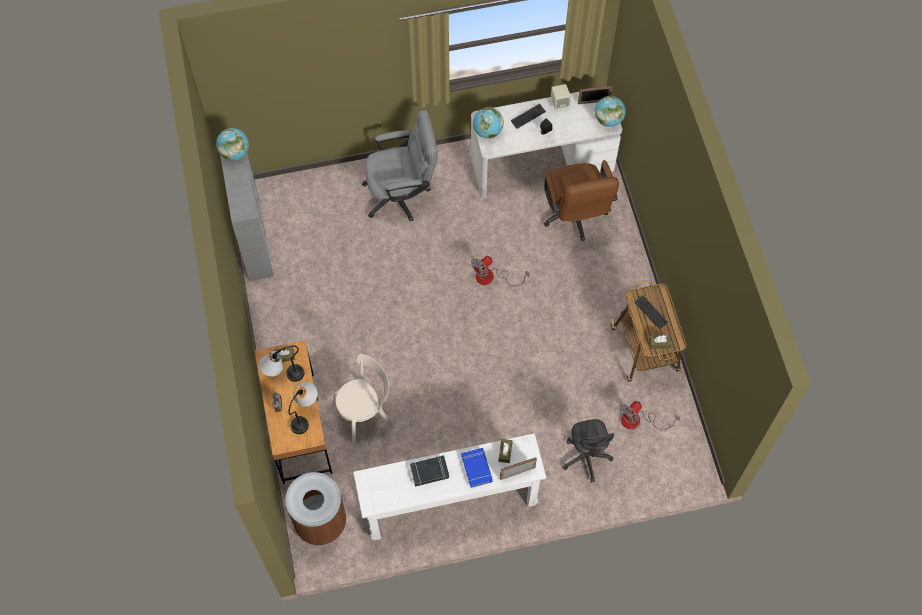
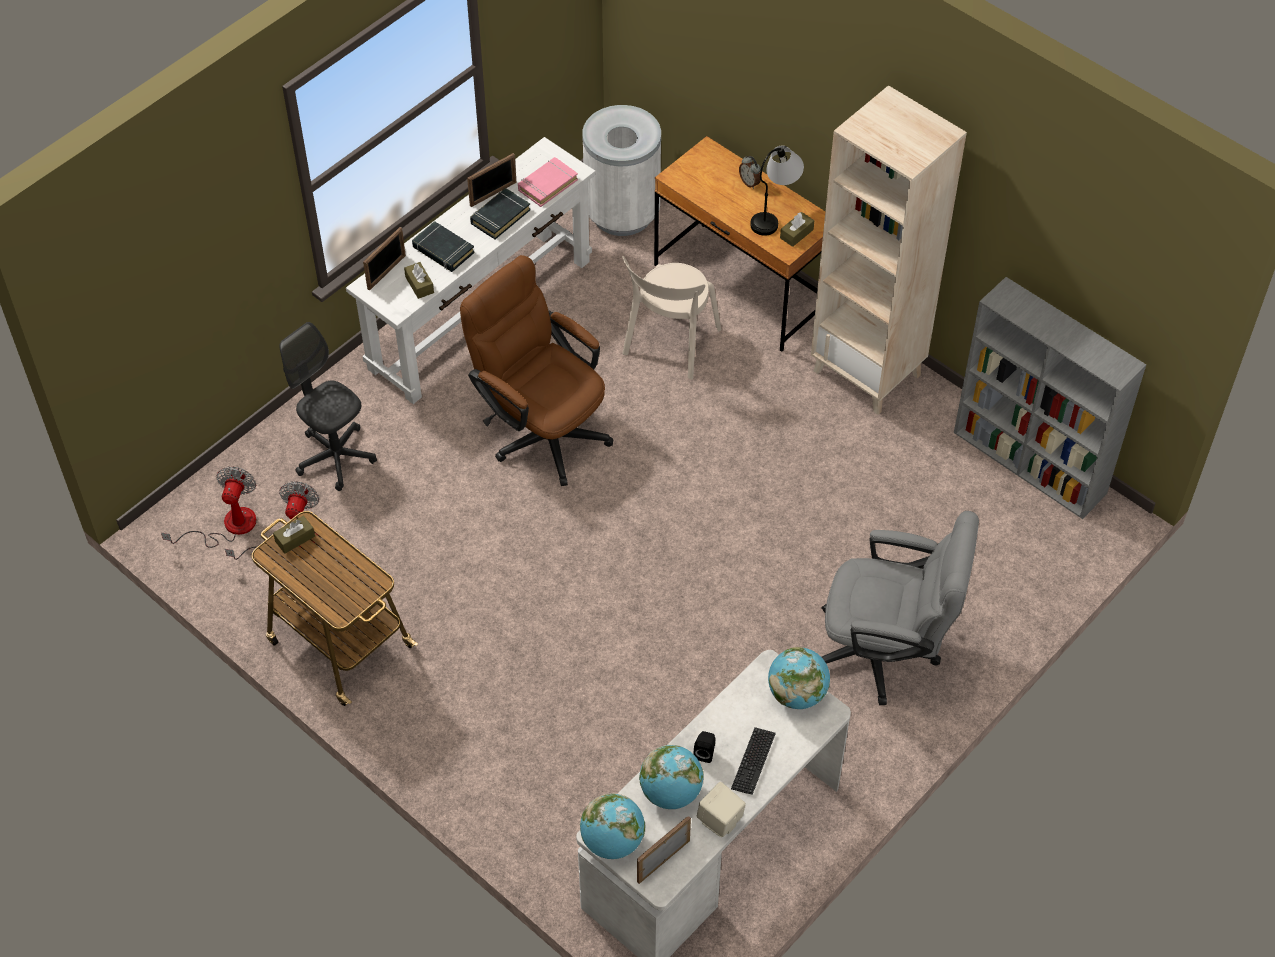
camera: 145 degrees right, 10 degrees down
globe [216,128,249,161] -> globe moved to [639,745,704,809]
brown trash can [285,472,346,545] -> white trash can [582,105,661,236]
table lamp [289,382,318,434] -> none
grey office chair [362,110,438,222] -> grey office chair turned 120 degrees counterclockwise [821,511,979,705]
blue book [461,448,493,488] -> black book [412,221,475,272]
fan [471,256,529,286] -> fan moved to [161,466,257,548]
brown office chair [544,160,619,241] -> brown office chair moved to [460,255,613,486]
keyboard [634,295,668,330] -> none
none -> picture frame [467,153,517,207]
none -> pink book [518,157,578,207]
none -> beige bookcase [811,85,967,415]

